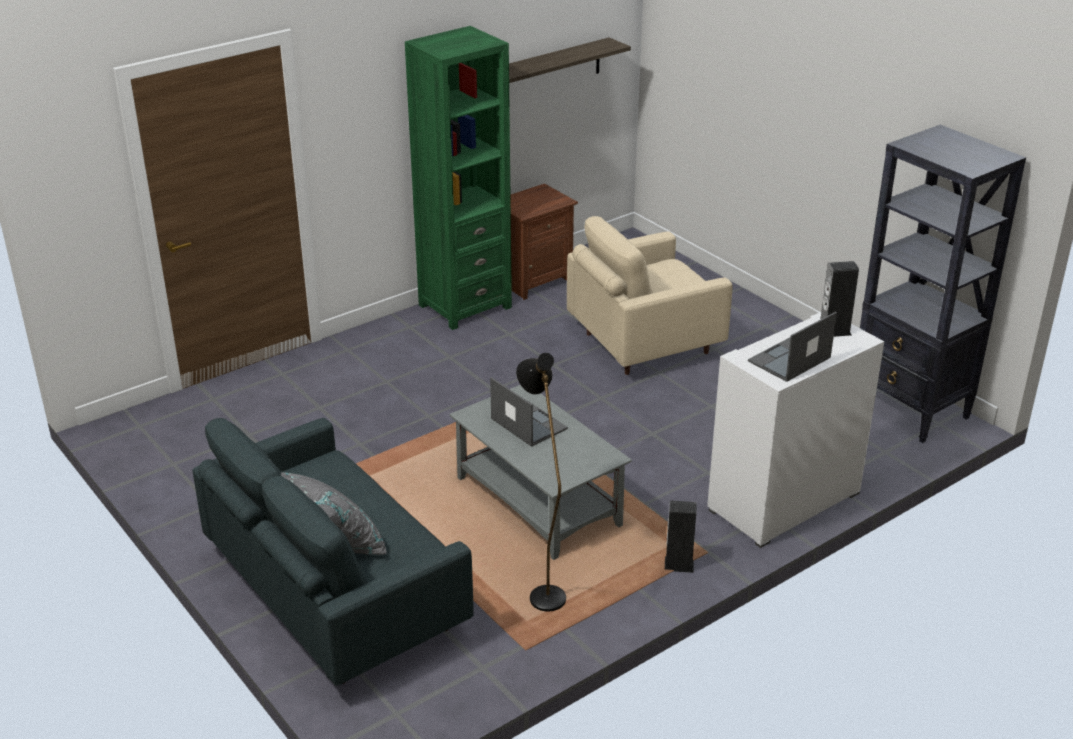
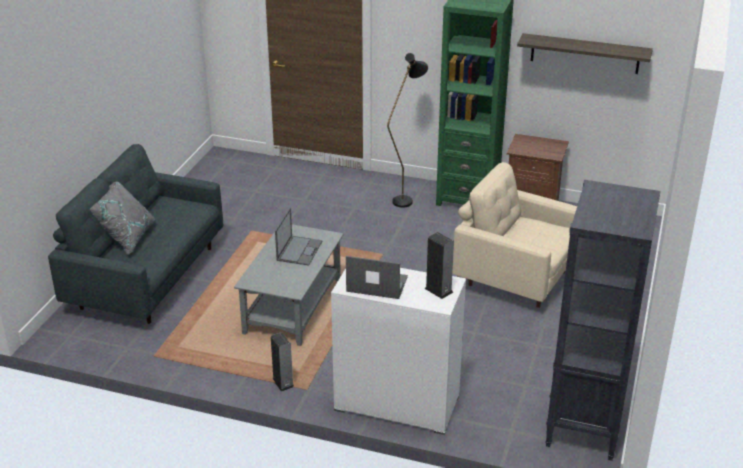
camera: 55 degrees right, 0 degrees up
black floor lamp [516,353,566,611] -> black floor lamp moved to [387,53,428,208]

